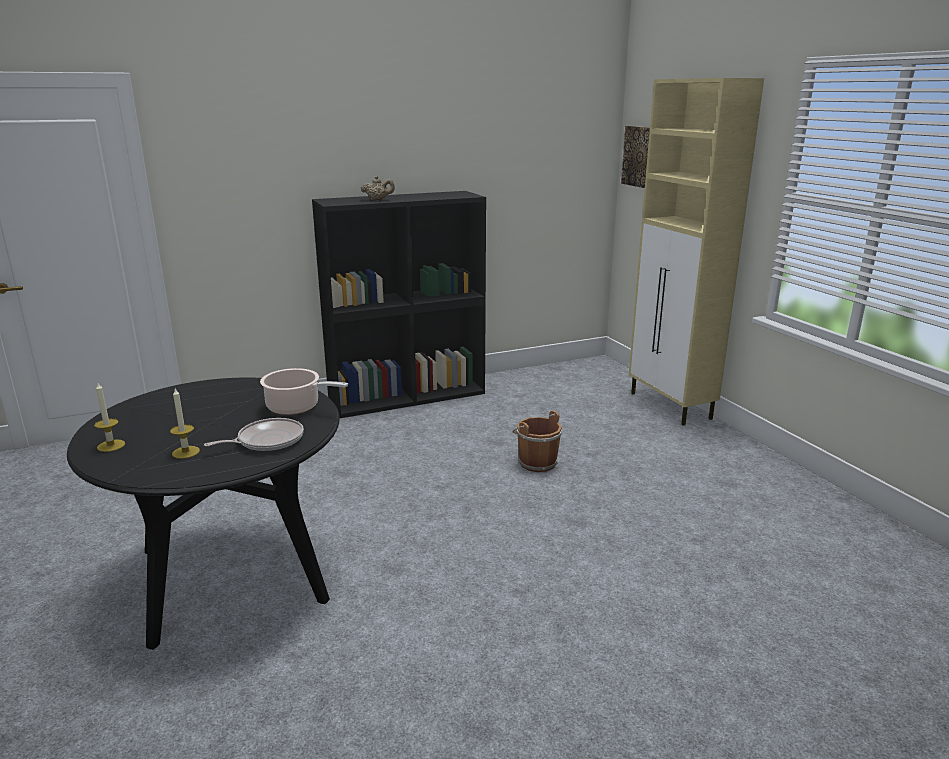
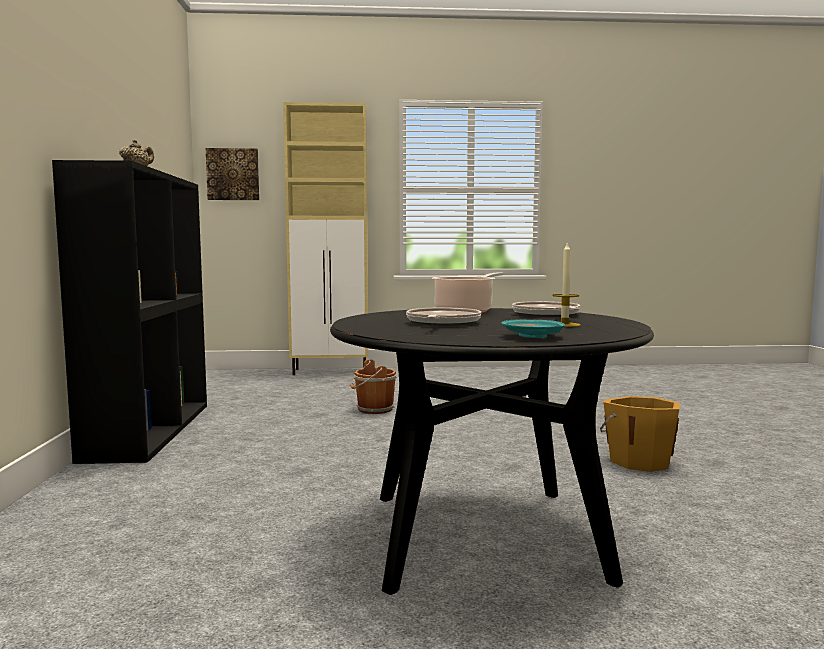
camera: 70 degrees left, 15 degrees down
candle [94,383,125,452] -> turquoise plate [501,320,565,338]
none -> frying pan [406,307,481,326]
none -> orange bucket [600,396,680,472]

